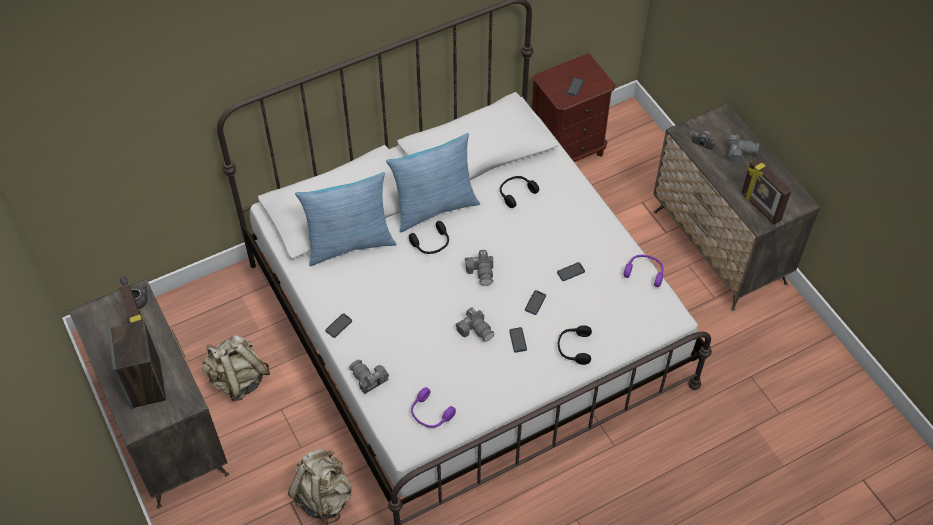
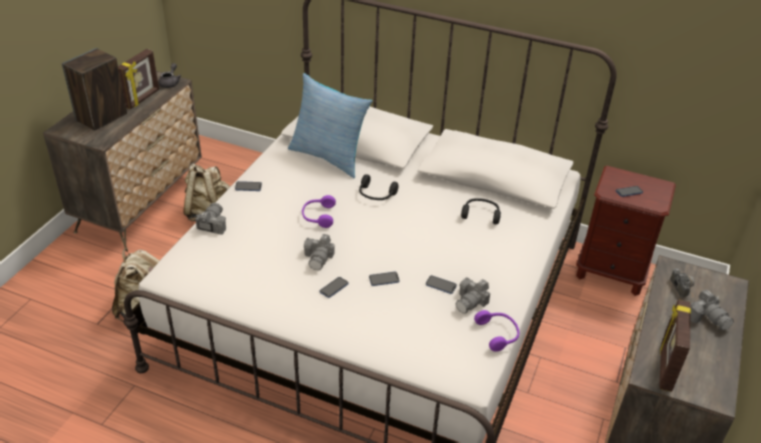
camera: 50 degrees right, 15 degrees down
pillow [386,133,480,233] -> none
purple headphones [411,387,456,428] -> purple headphones moved to [302,195,336,228]
camera [465,250,494,286] -> camera moved to [456,277,490,313]
black headphones [558,325,592,365] -> none

